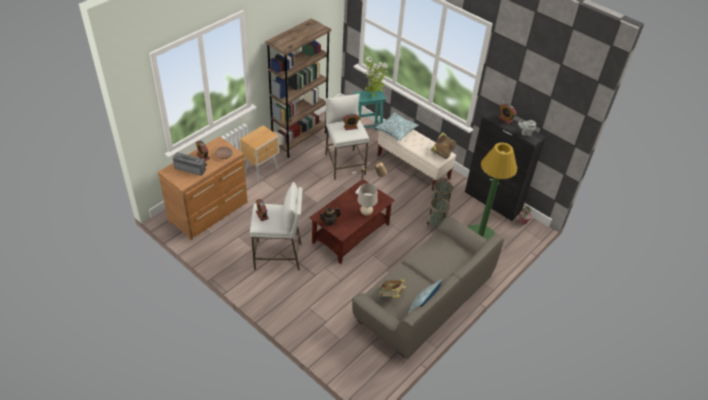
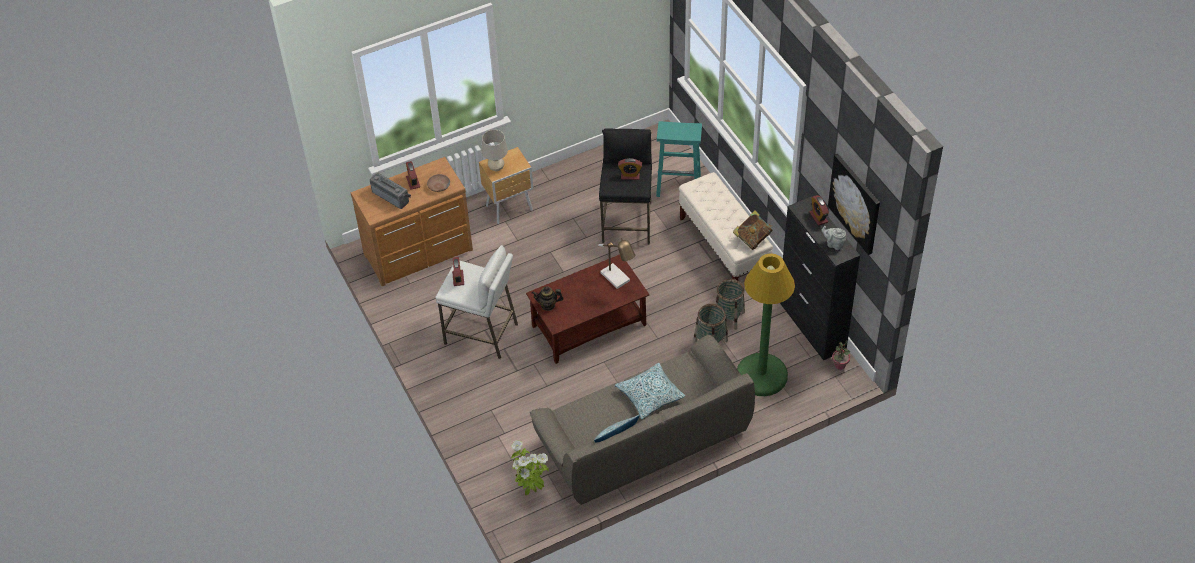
camera: 25 degrees right, 5 degrees up
brown bookcase [265,18,331,158] -> none
white stool [325,94,369,180] -> black stool [599,128,652,244]
beige table lamp [357,183,378,216] -> beige table lamp moved to [482,130,508,171]
potted plant [365,57,389,98] -> potted plant moved to [511,440,549,496]
pillow [375,112,418,141] -> pillow moved to [615,363,685,419]
book [377,279,406,298] -> none
none -> picture [828,154,880,255]

